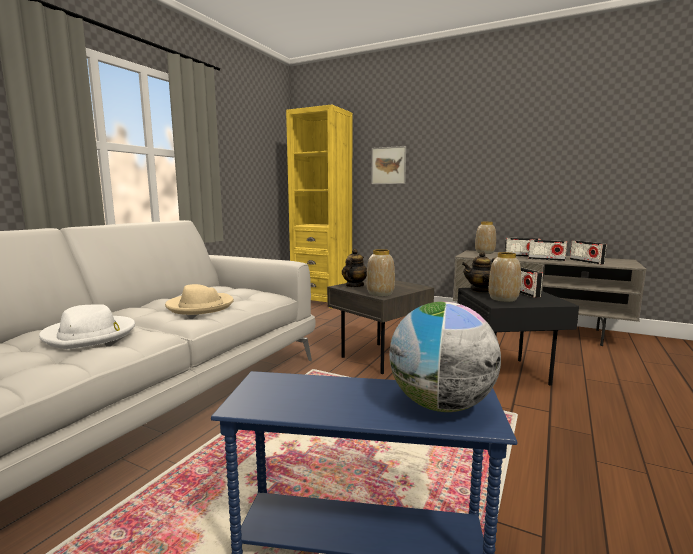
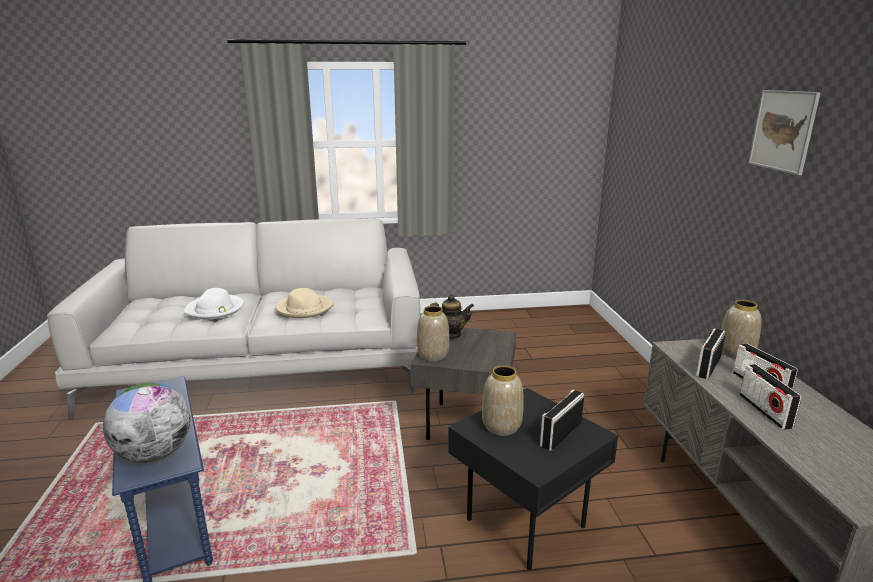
camera: 55 degrees right, 10 degrees up
yellow bookcase [286,104,352,309] -> none
picture [371,146,406,184] -> picture moved to [748,90,821,175]
teapot [462,251,495,293] -> none
radio [570,240,607,265] -> radio moved to [696,328,725,379]

